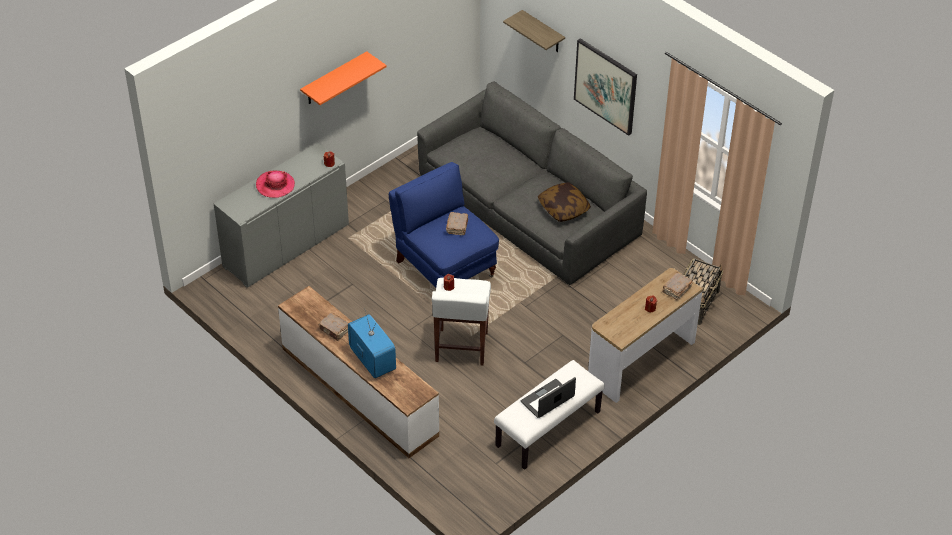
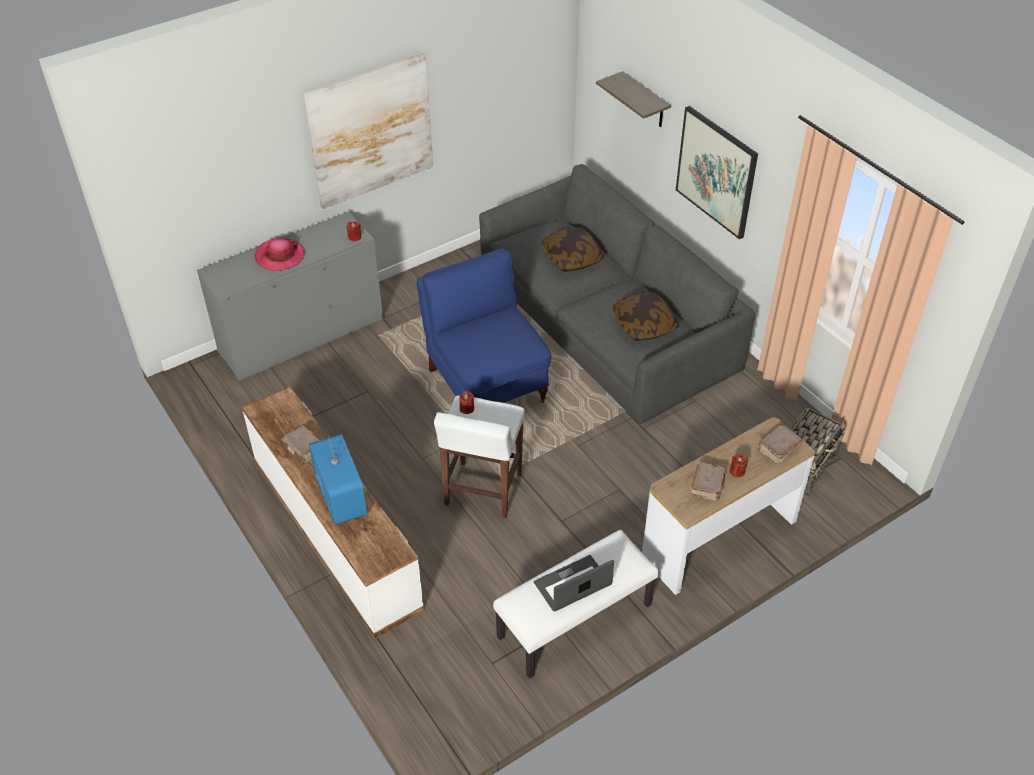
camera: 10 degrees right, 0 degrees up
orange shelf [300,51,387,105] -> picture [304,53,433,209]
brown book [446,212,468,235] -> brown book moved to [691,462,726,501]
none -> pillow [542,227,604,272]

